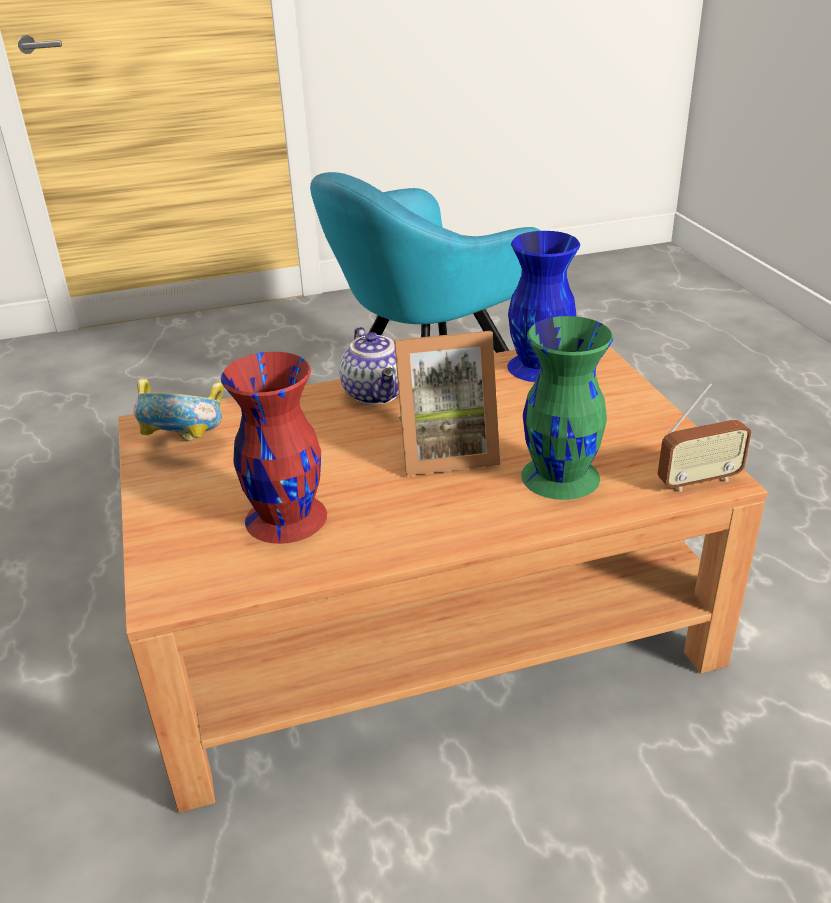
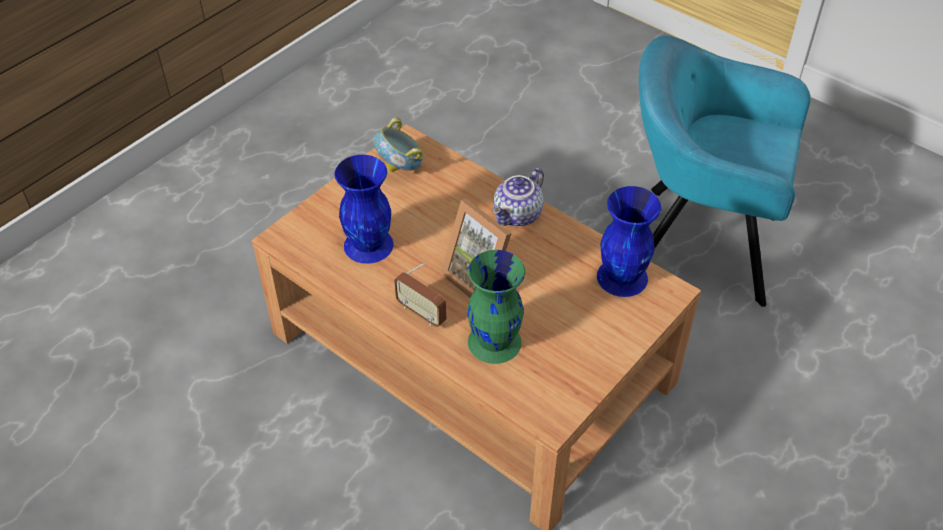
camera: 55 degrees right, 15 degrees up
red vase [221,352,327,544] -> blue vase [335,155,393,264]
radio [658,383,752,492] -> radio moved to [394,263,446,327]

